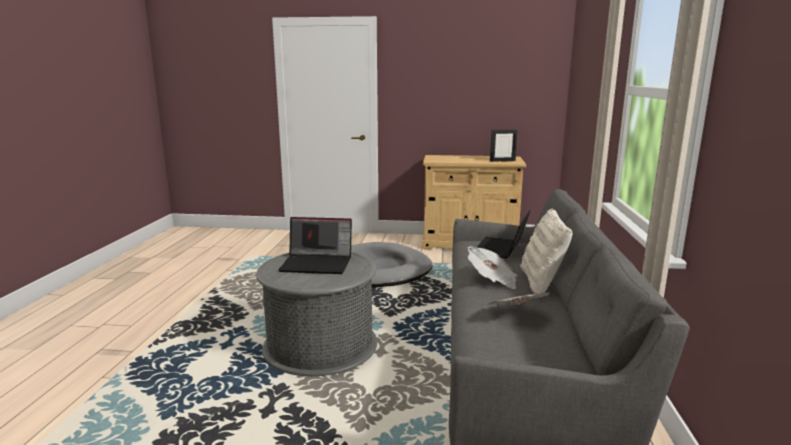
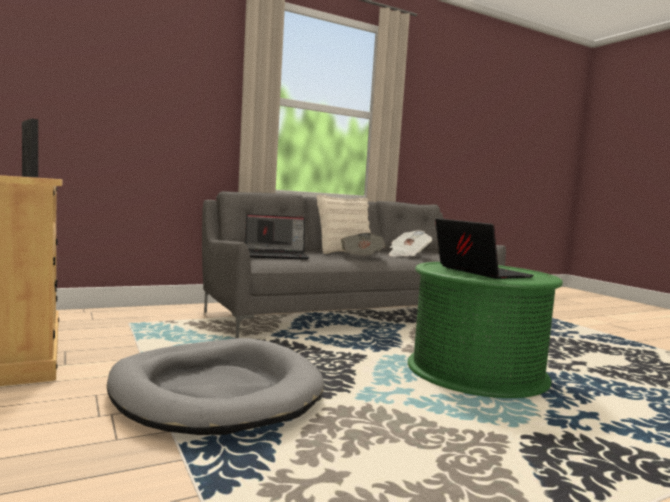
camera: 125 degrees left, 10 degrees down
grey coffee table [256,251,377,376] -> green coffee table [408,262,563,398]

